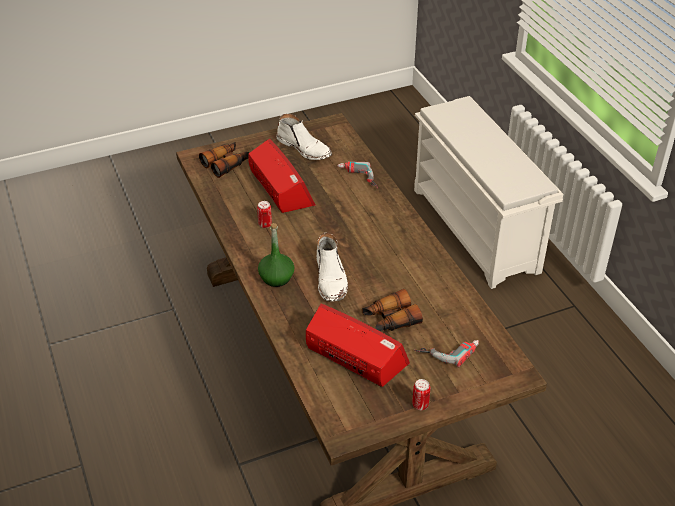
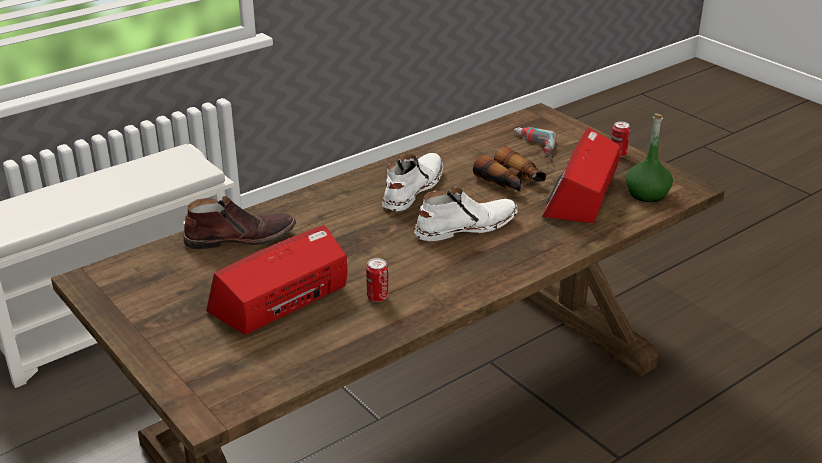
camera: 105 degrees left, 10 degrees down
binoculars [199,142,250,178] -> none
green bottle [258,223,295,287] -> green bottle moved to [626,113,673,202]
white boot [277,114,332,160] -> white boot moved to [382,153,443,211]
power drill [337,162,378,189] -> brown boot [183,196,296,249]

